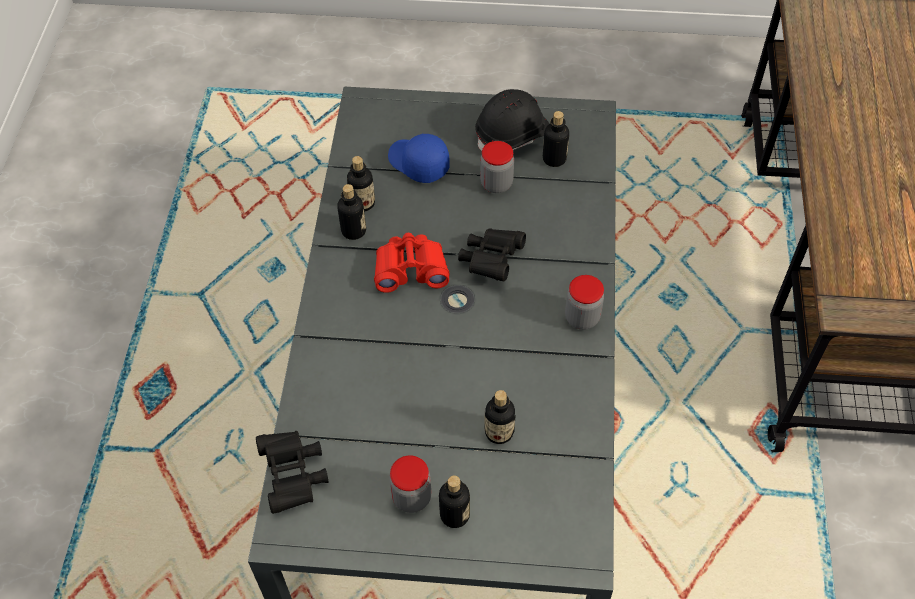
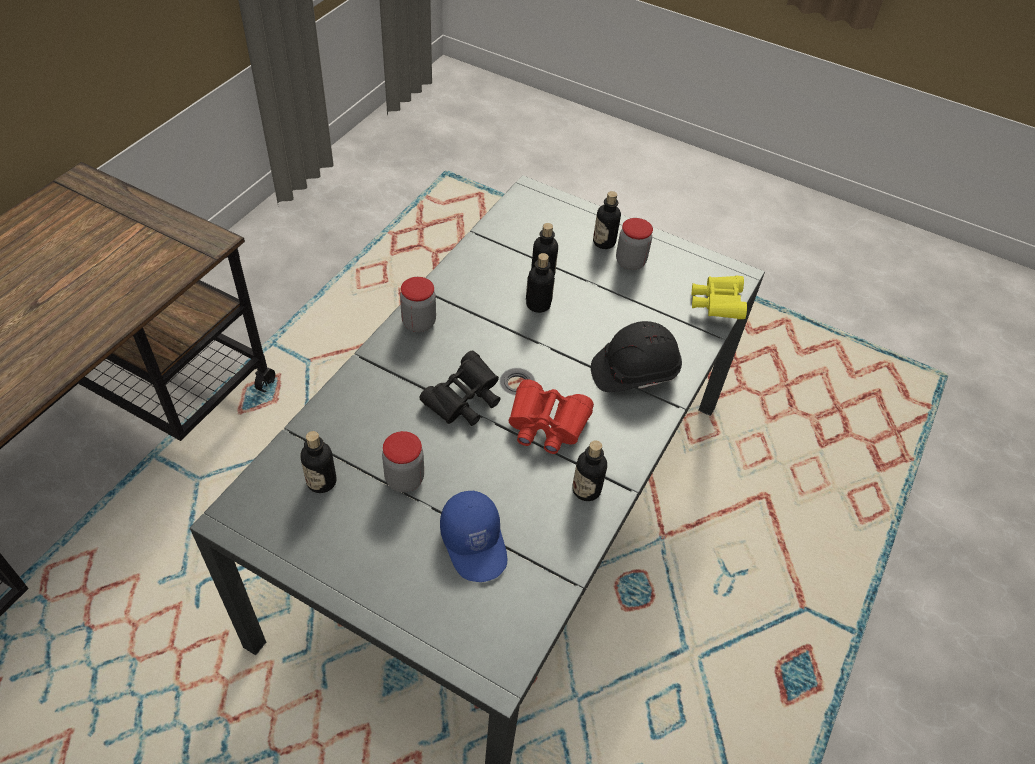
camera: 160 degrees left, 5 degrees down
black binoculars [256,431,328,514] -> yellow binoculars [692,276,747,319]
bottle [347,156,375,212] -> bottle moved to [526,253,555,313]
black hard hat [475,89,550,151] -> black hard hat moved to [591,321,682,392]

